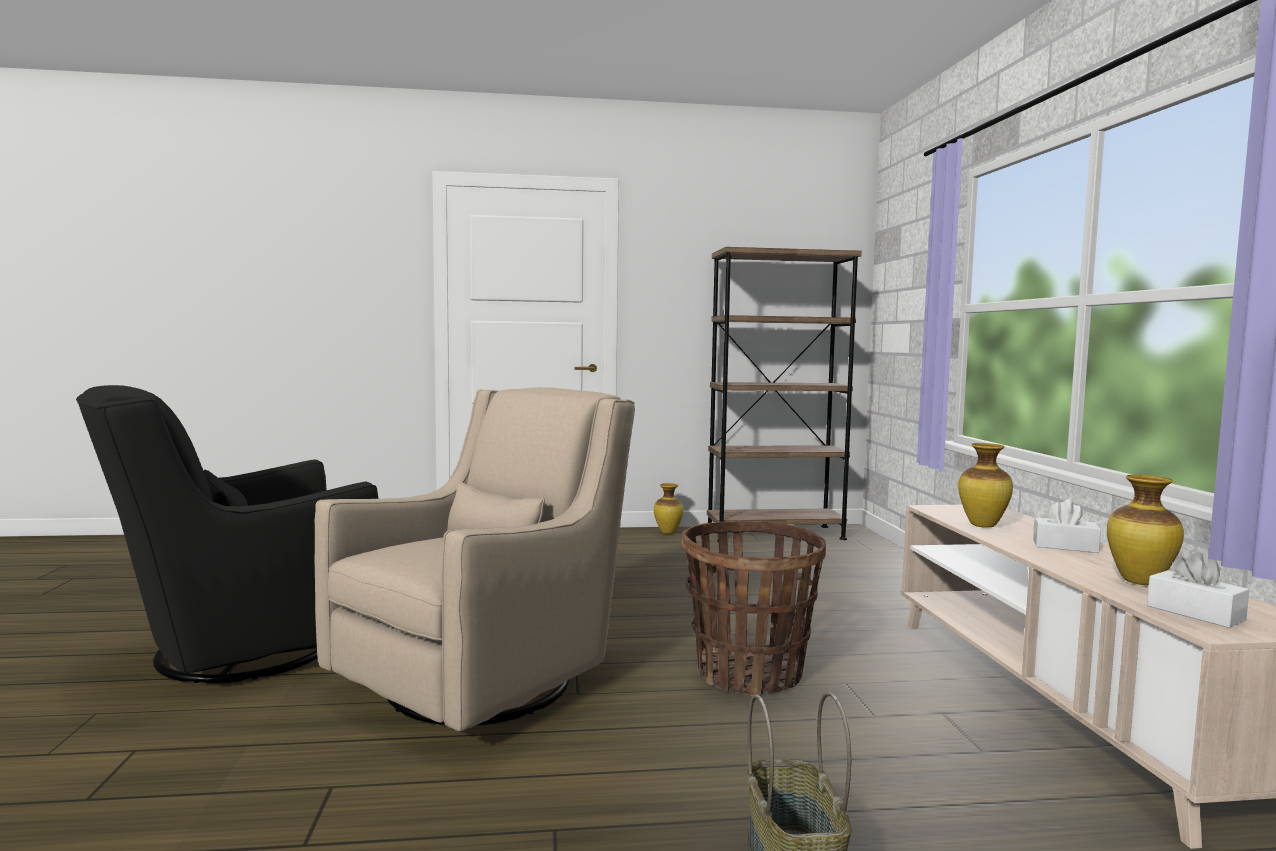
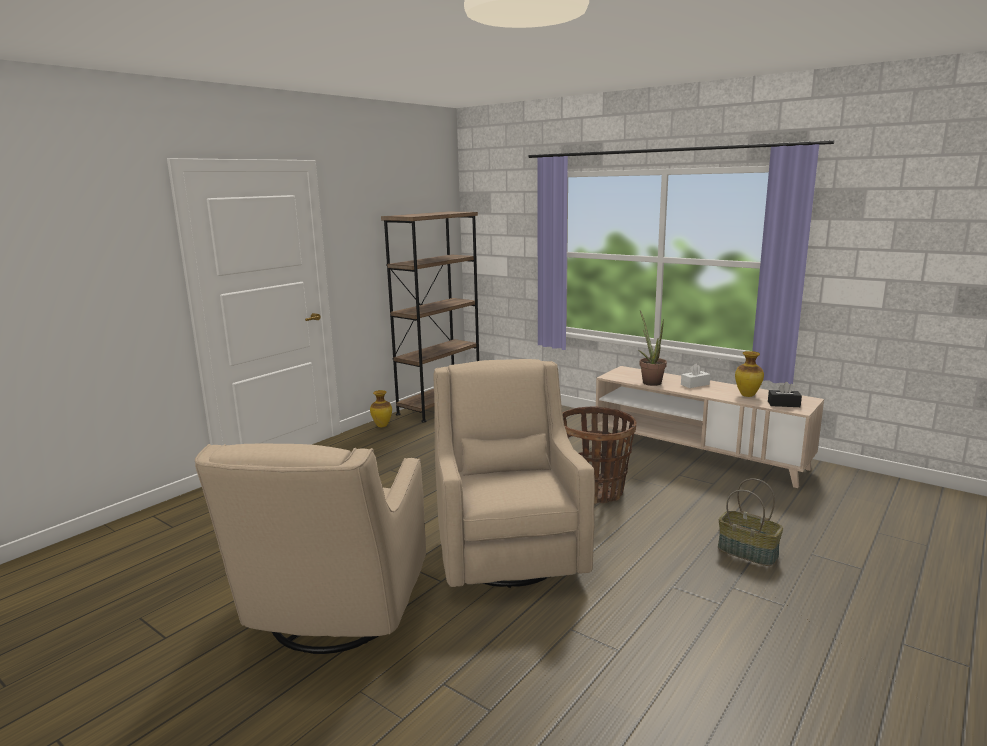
camera: 45 degrees left, 10 degrees up
black armchair [76,385,378,684] -> beige armchair [195,444,426,654]
vase [958,443,1013,528] -> potted plant [638,311,667,386]
white tissue box [1147,552,1249,628] -> black tissue box [768,382,802,407]

